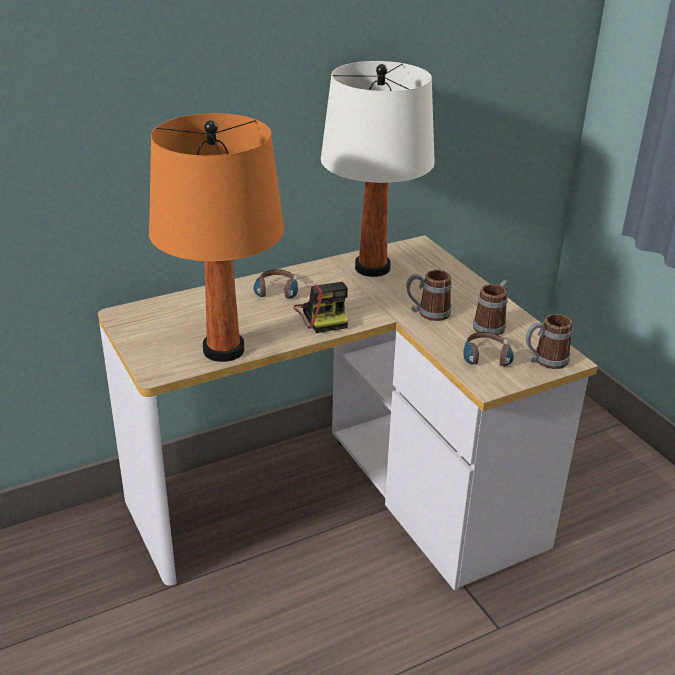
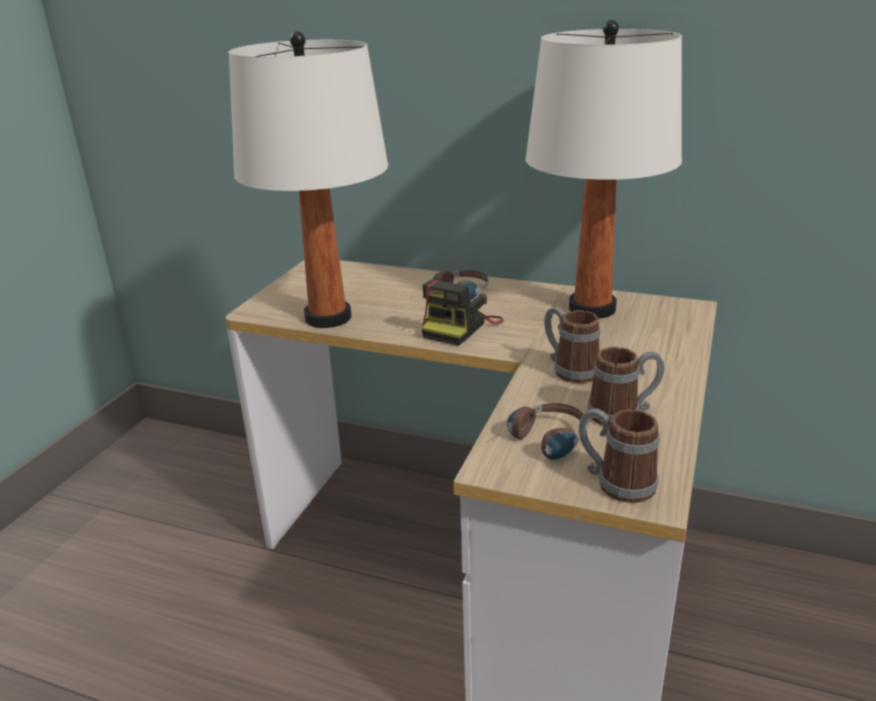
camera: 50 degrees right, 5 degrees down
orange table lamp [149,113,284,362] -> white table lamp [229,31,388,328]

